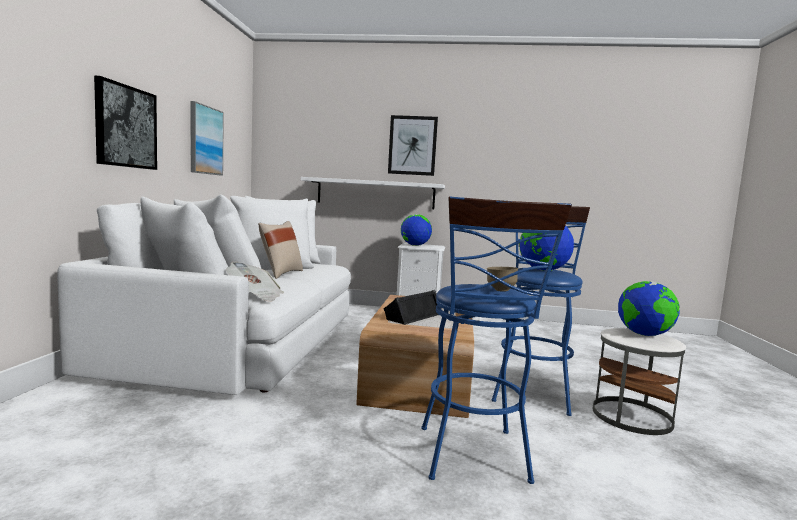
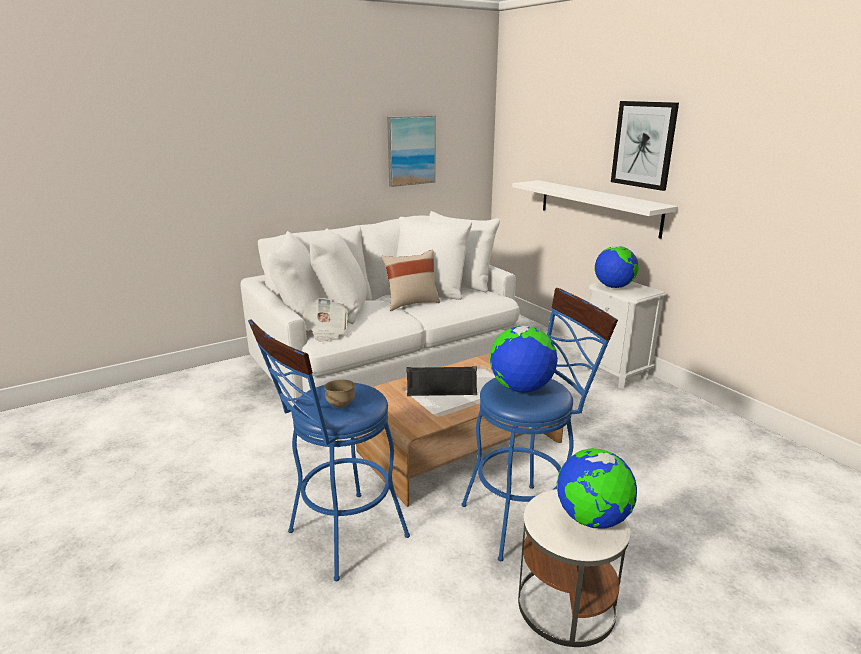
camera: 50 degrees right, 15 degrees up
picture [94,76,157,170] -> none

